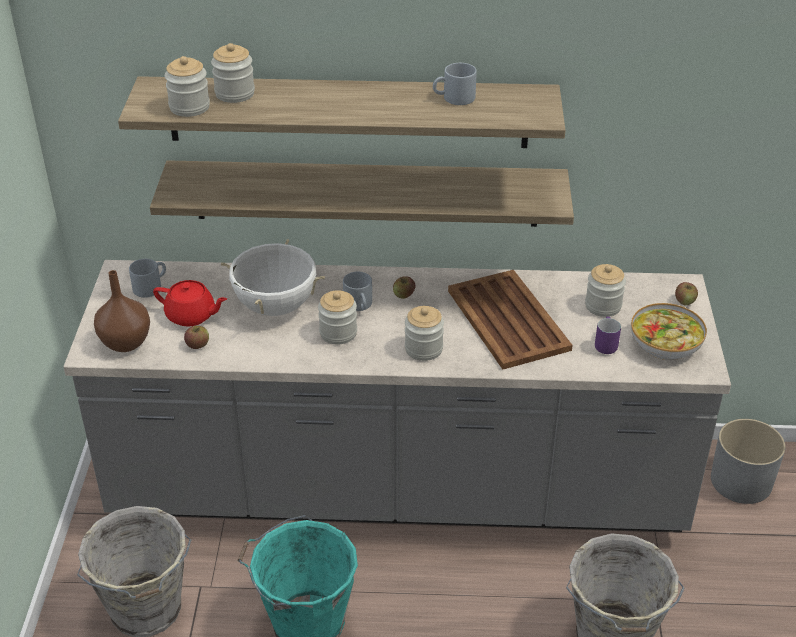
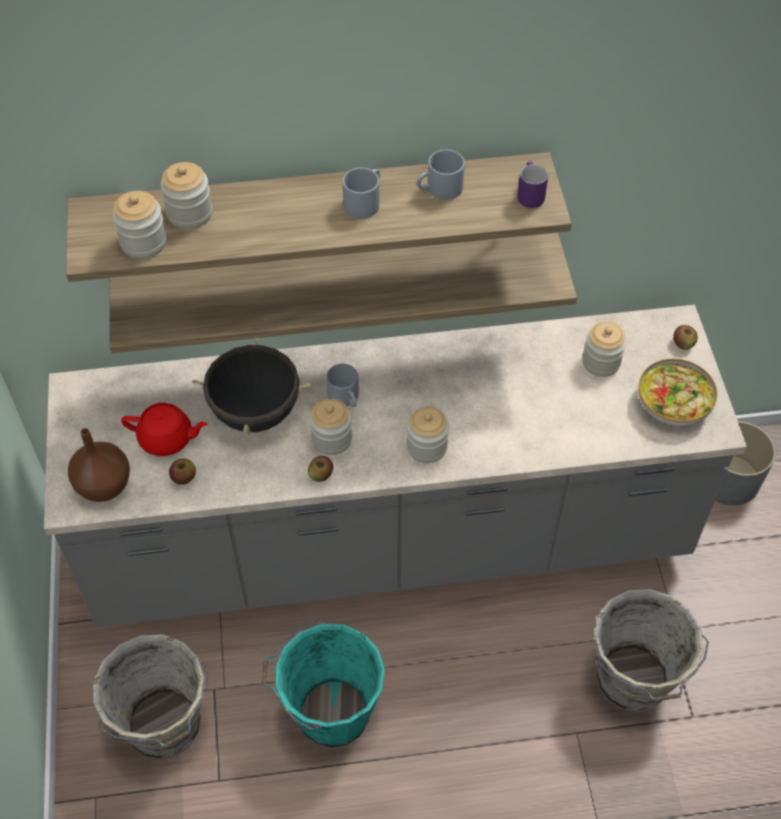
camera: 10 degrees left, 15 degrees up
grey mug [129,259,166,298] -> grey mug moved to [342,168,380,218]
white cooking pot [221,239,325,316] -> black cooking pot [192,338,311,435]
apple [393,276,416,299] -> apple moved to [308,456,333,482]
brown tray [448,270,573,369] -> none
purple mug [595,316,621,354] -> purple mug moved to [517,161,548,208]

